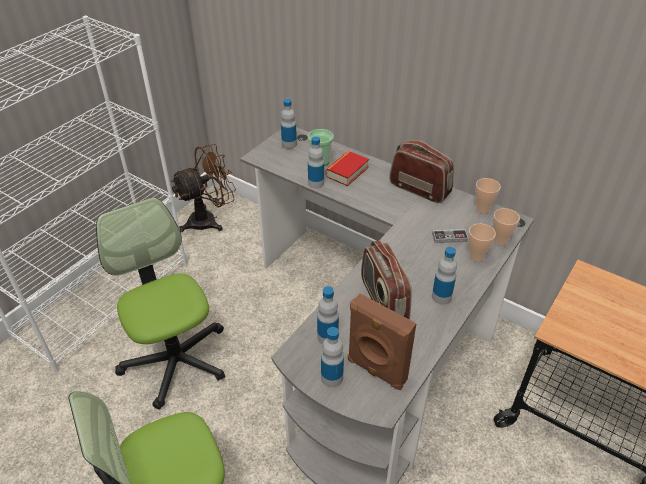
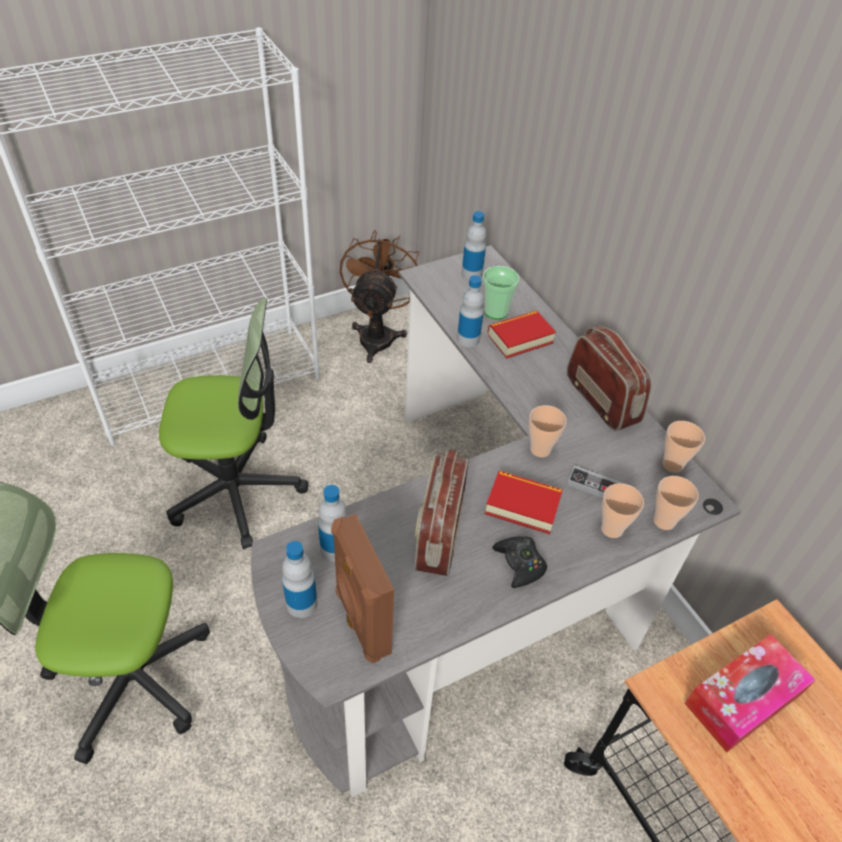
camera: 25 degrees right, 5 degrees up
office chair [96,197,225,409] -> office chair turned 90 degrees clockwise [159,298,308,549]
brown fan [171,144,236,232] -> brown fan turned 75 degrees counterclockwise [340,230,419,363]
bottle [432,247,457,305] -> black game controller [492,536,547,588]
none -> book [485,471,563,534]
none -> cup [529,405,567,457]
none -> tissue box [684,634,816,753]

